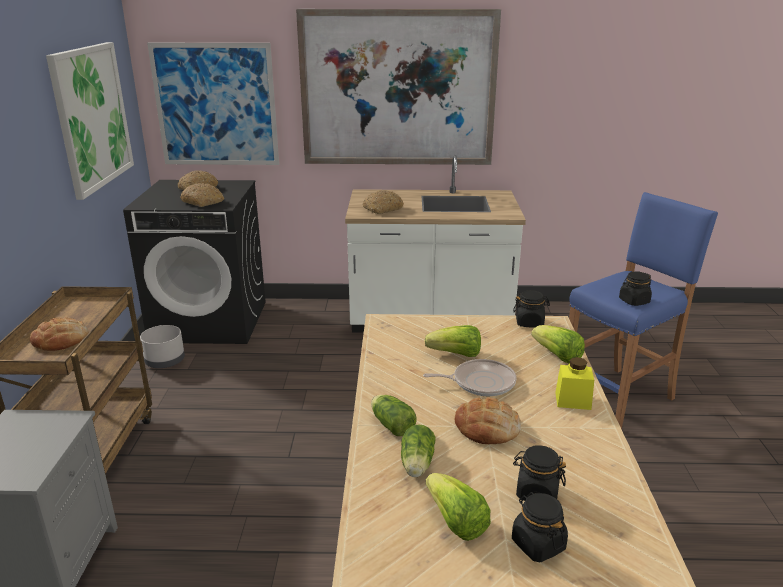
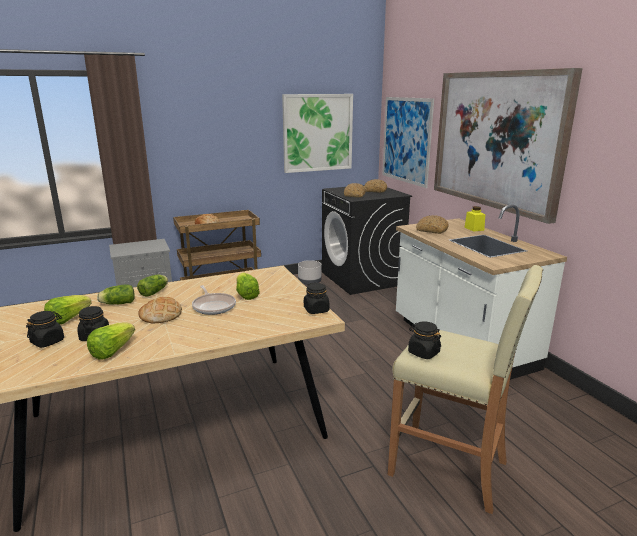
camera: 65 degrees right, 5 degrees down
lettuce [531,325,585,363] -> lettuce moved to [87,322,135,360]
yellow jar [555,357,594,410] -> yellow jar moved to [465,206,485,232]
blue stool [569,192,718,429] -> beige stool [388,265,543,514]

